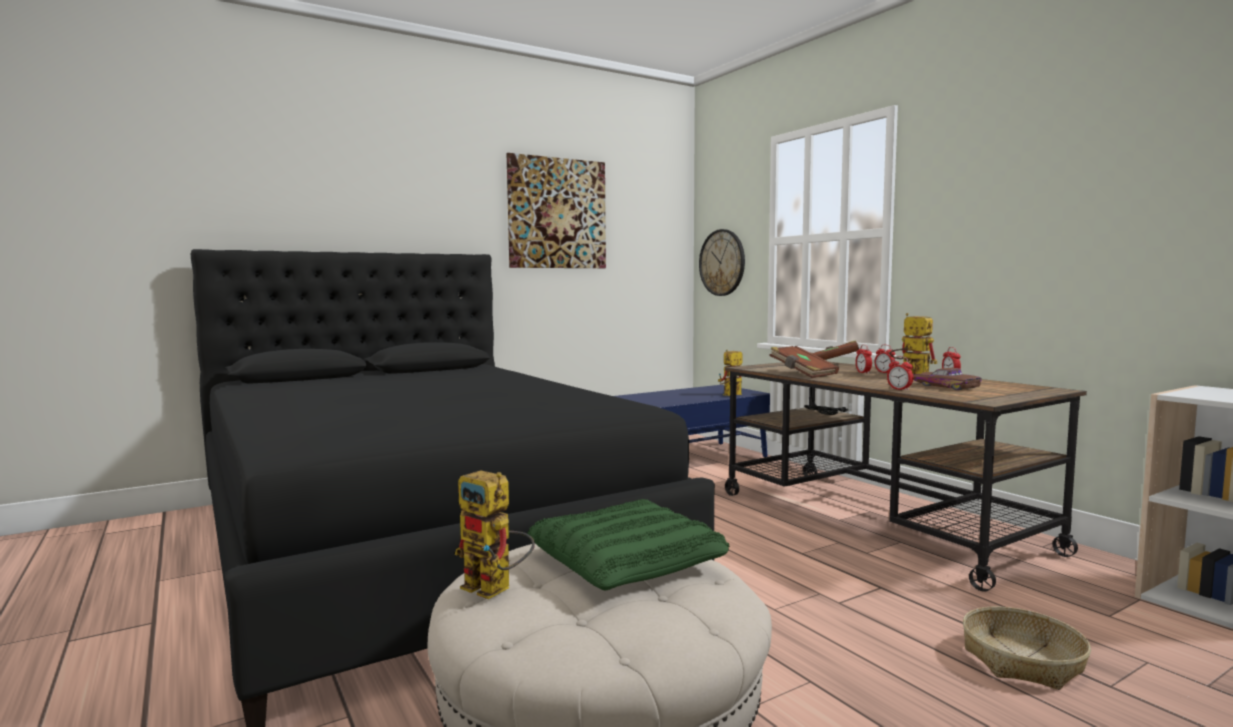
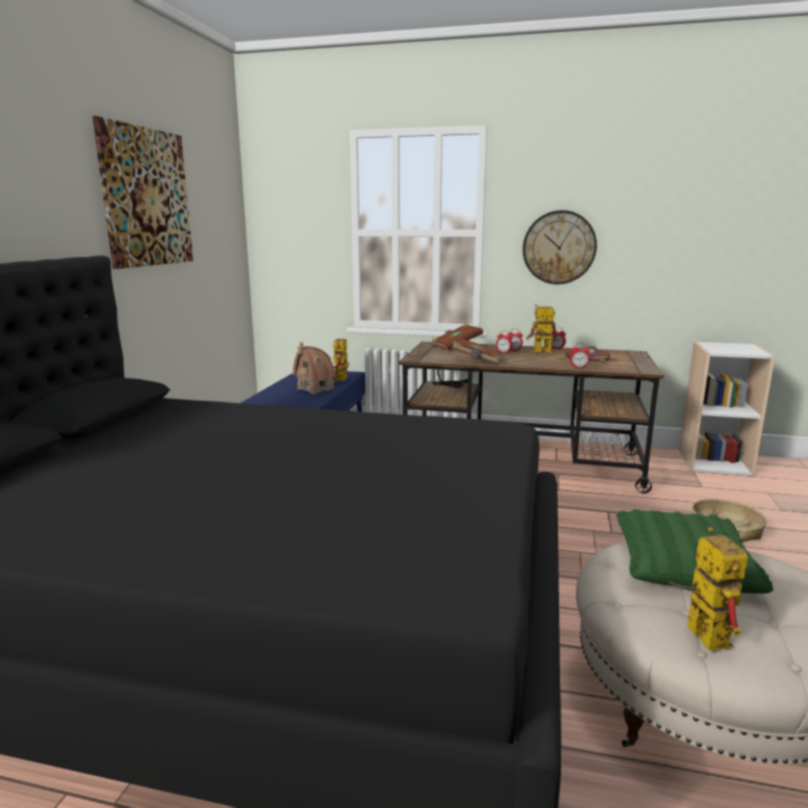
camera: 45 degrees left, 10 degrees up
toy robot [455,470,535,599] -> toy robot turned 90 degrees counterclockwise [668,527,748,651]
wall clock [699,229,745,296] -> wall clock moved to [523,210,597,284]
none -> toy house [293,342,336,394]

